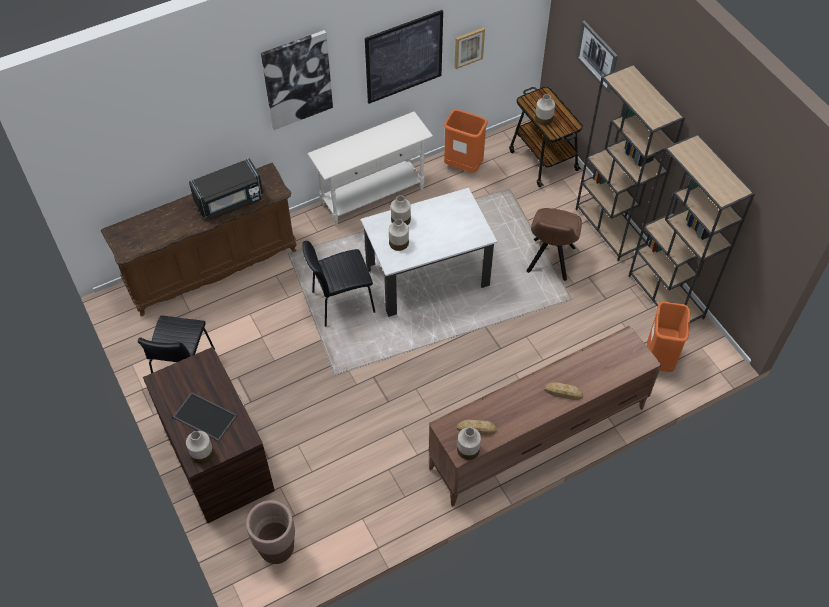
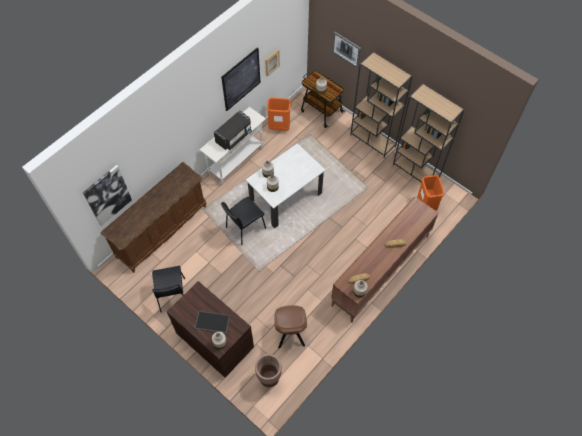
camera: 20 degrees left, 5 degrees up
black microwave [189,158,263,220] -> black microwave moved to [214,110,252,150]
picture [261,30,333,130] -> picture moved to [83,165,132,226]
brown chair [527,208,582,281] -> brown chair moved to [274,305,307,349]

